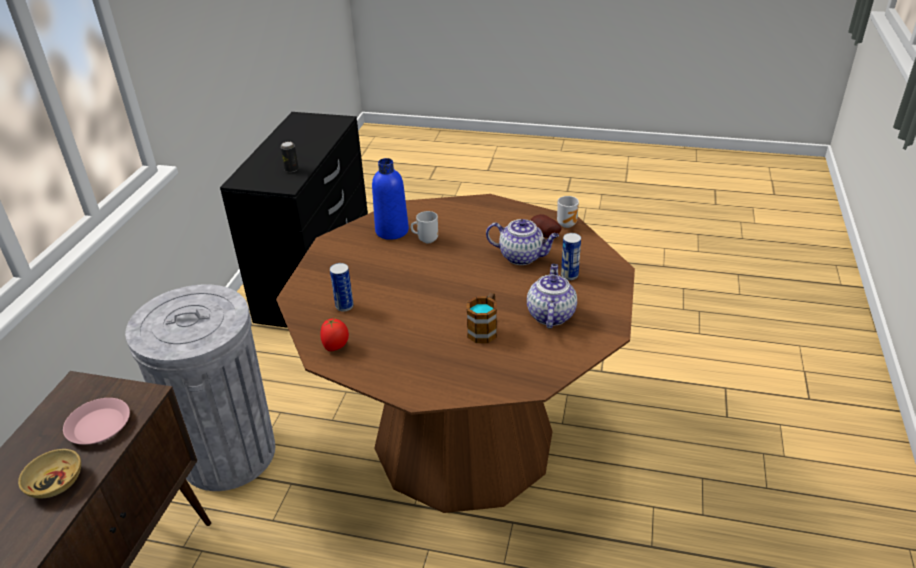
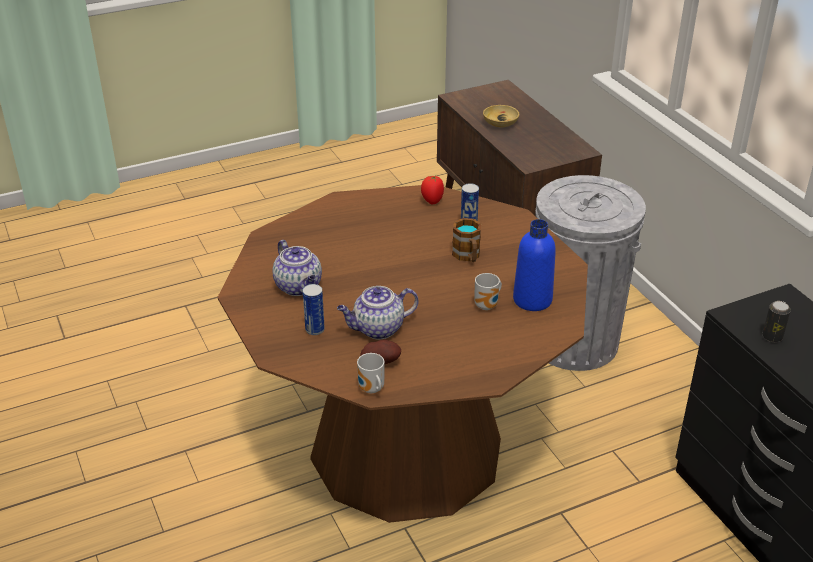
camera: 140 degrees right, 0 degrees up
pink plate [63,398,130,445] -> none
mug [466,292,497,343] -> mug moved to [452,218,481,262]

